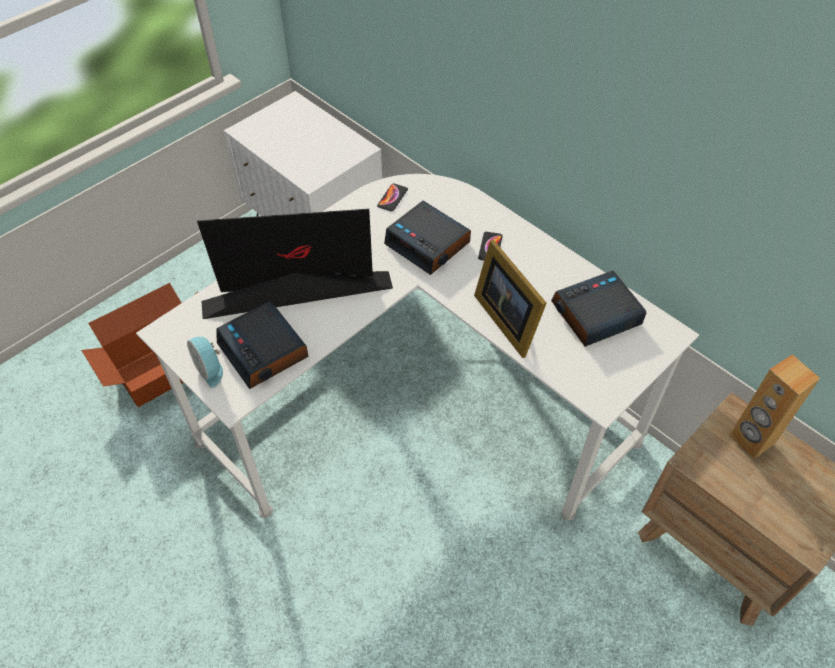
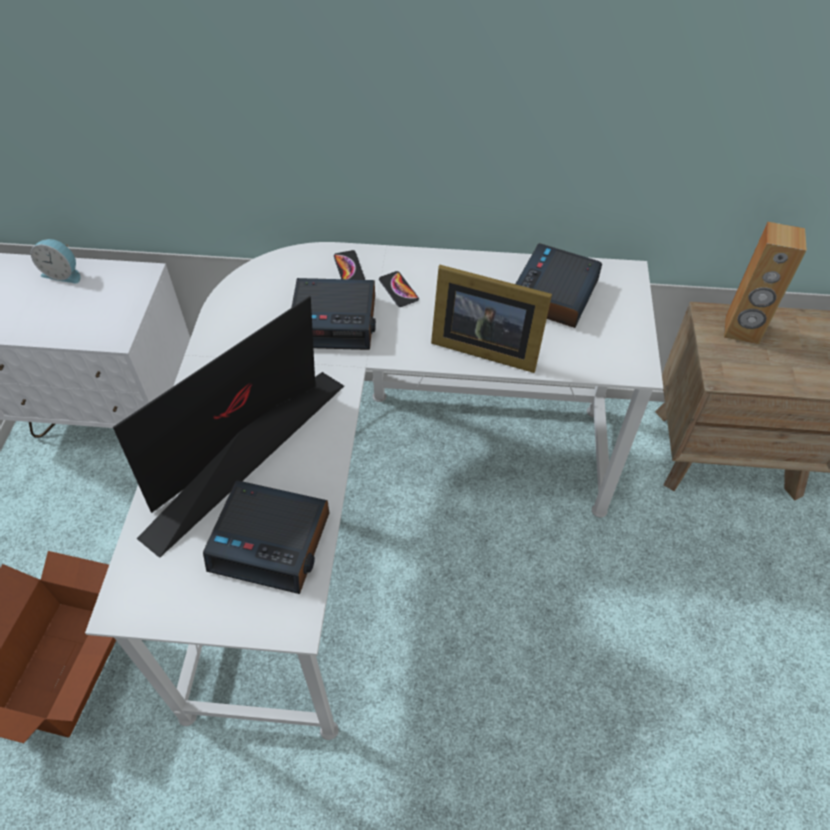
camera: 40 degrees left, 0 degrees up
alarm clock [187,337,223,388] -> alarm clock moved to [31,239,80,284]
phone [377,183,408,212] -> phone moved to [334,250,365,280]

